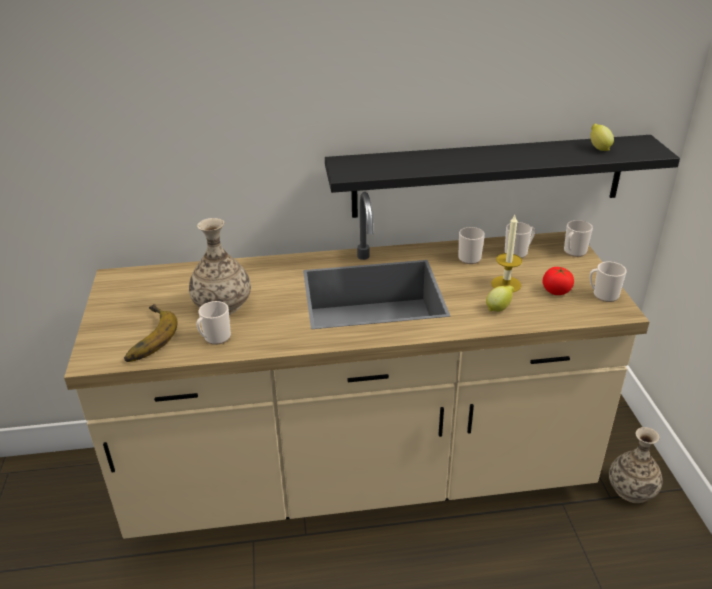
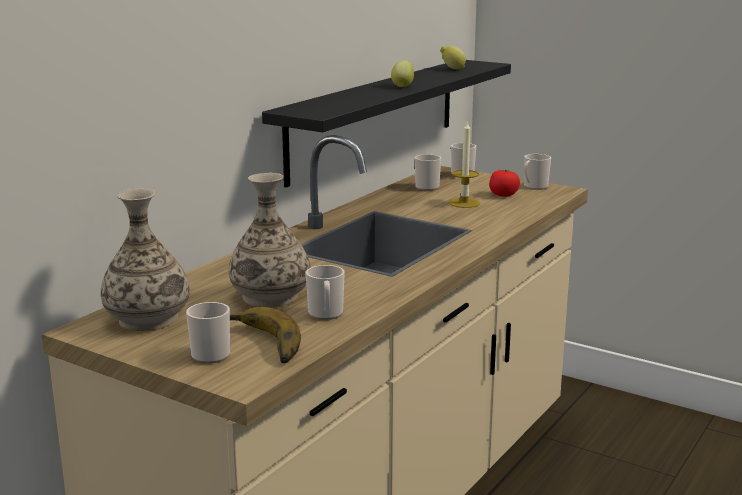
camera: 50 degrees left, 15 degrees down
mug [458,227,485,264] -> mug moved to [186,302,230,364]
lemon [486,286,514,312] -> lemon moved to [391,60,414,87]
vase [609,427,663,503] -> vase moved to [101,188,190,331]

